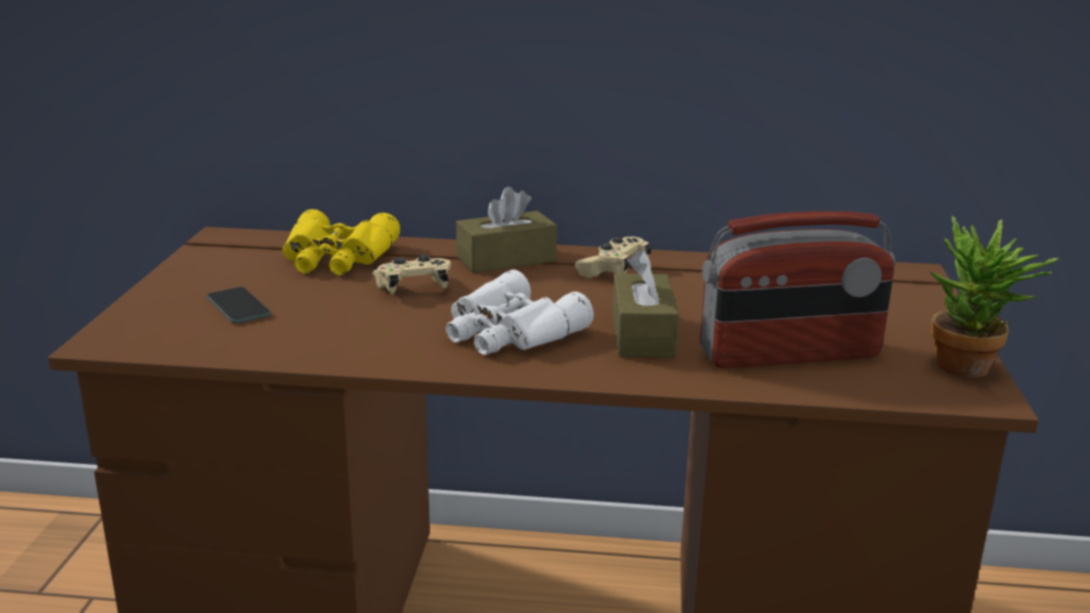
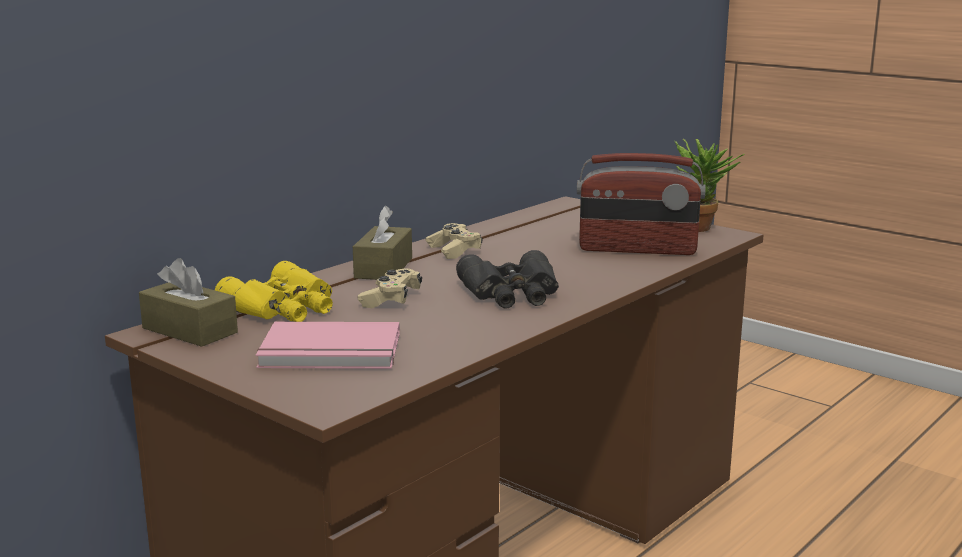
camera: 55 degrees left, 5 degrees down
phone [207,287,271,324] -> pink book [256,322,400,369]
white binoculars [446,269,594,355] -> black binoculars [456,250,559,309]
brown tissue box [612,250,679,358] -> brown tissue box moved to [139,258,238,347]
radio [700,211,895,368] -> radio turned 75 degrees clockwise [577,153,706,255]

